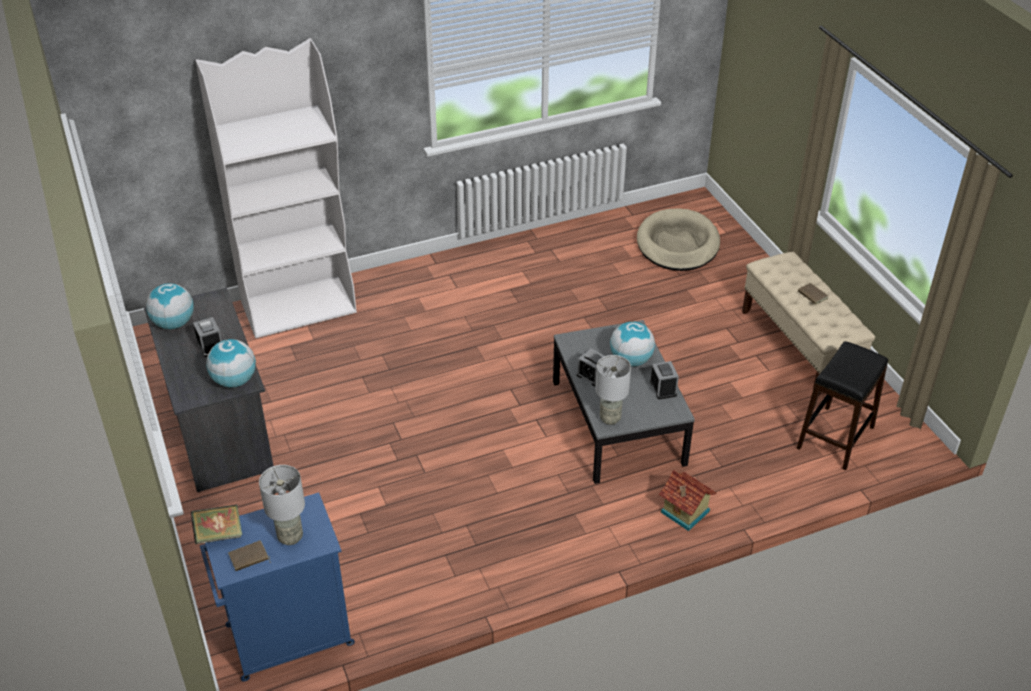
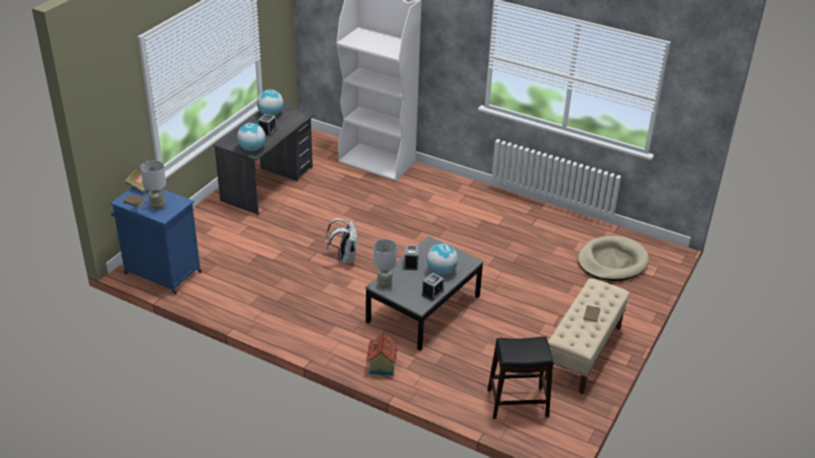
camera: 50 degrees right, 5 degrees down
none -> white backpack [326,218,358,264]

